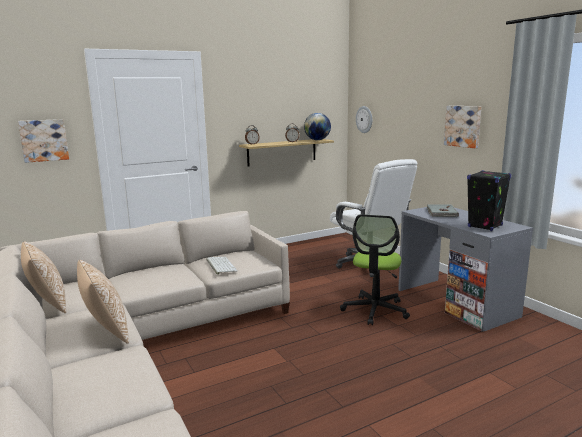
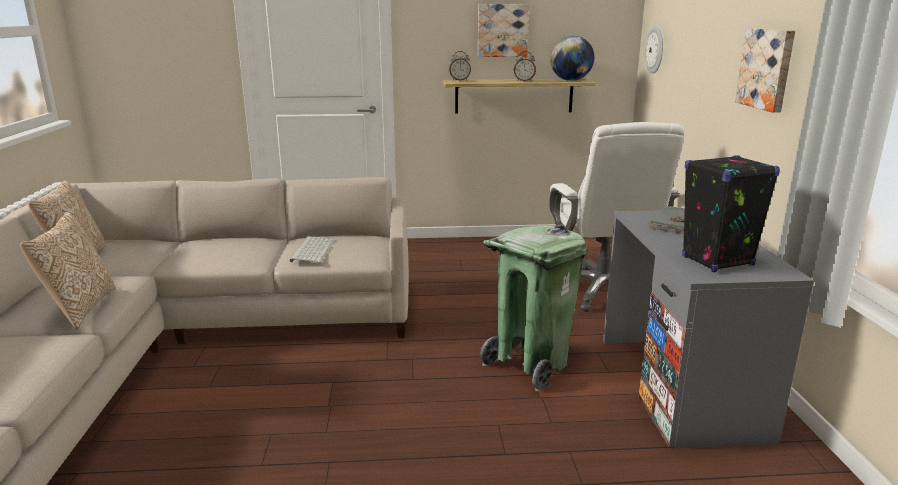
camera: 25 degrees right, 5 degrees up
picture [18,119,69,163] -> picture moved to [478,4,529,57]
office chair [340,214,410,325] -> green trash can [480,224,587,391]

